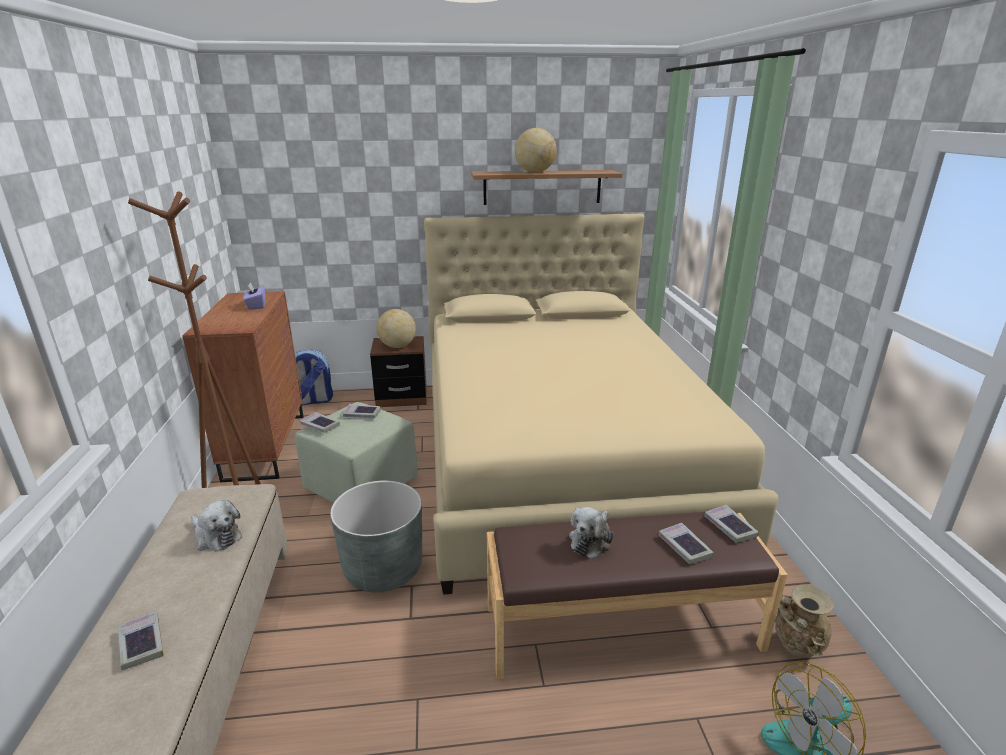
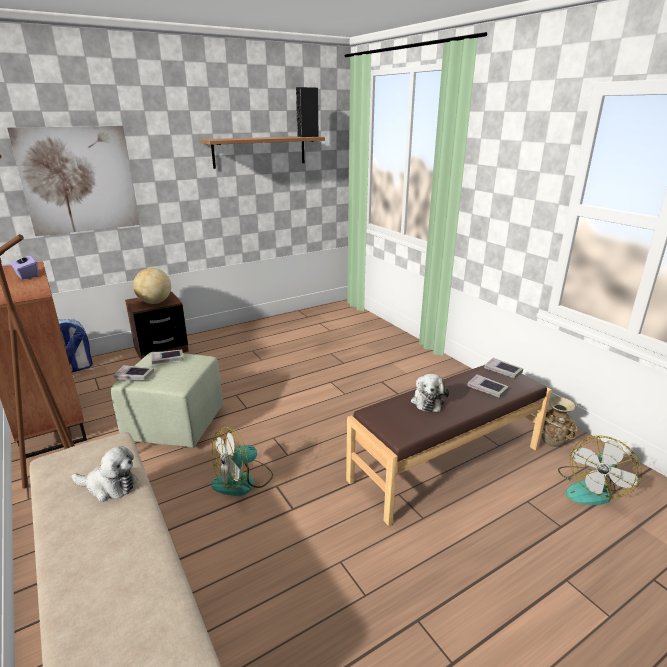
camera: 25 degrees left, 0 degrees up
book [118,611,164,670] -> none
grey planter [330,480,422,593] -> fan [211,427,273,496]
beige bed [424,213,779,595] -> none
globe [515,128,557,173] -> none
none -> picture [7,126,140,236]
none -> black speaker [296,87,319,137]

